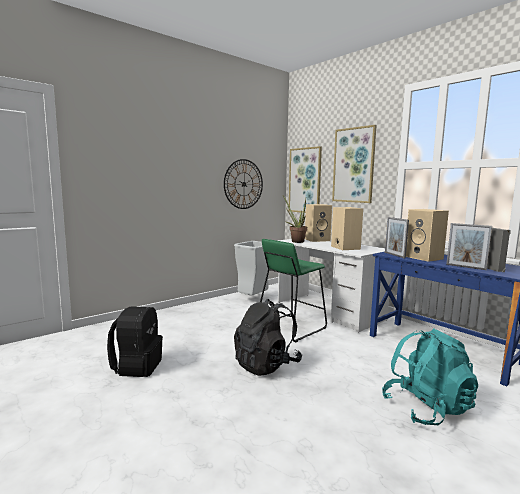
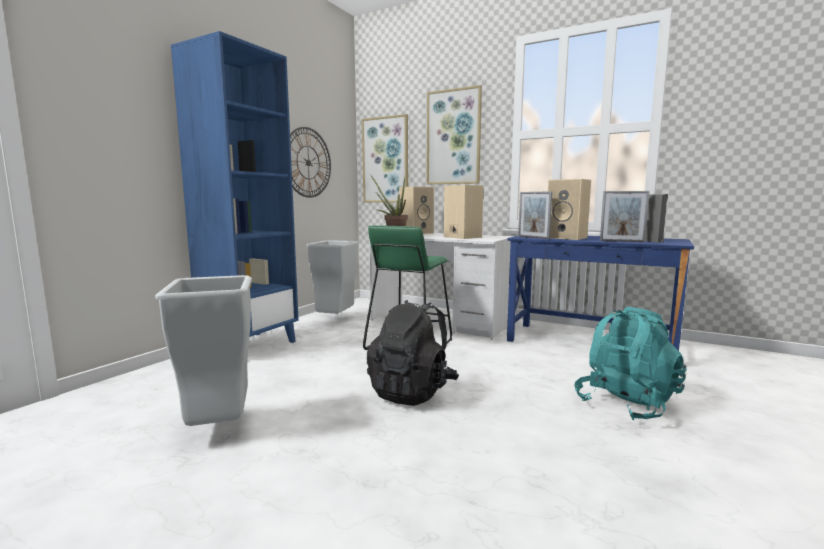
camera: 20 degrees left, 0 degrees up
black backpack [107,306,163,377] -> grey trash can [155,275,252,426]
none -> blue bookcase [171,31,299,343]

